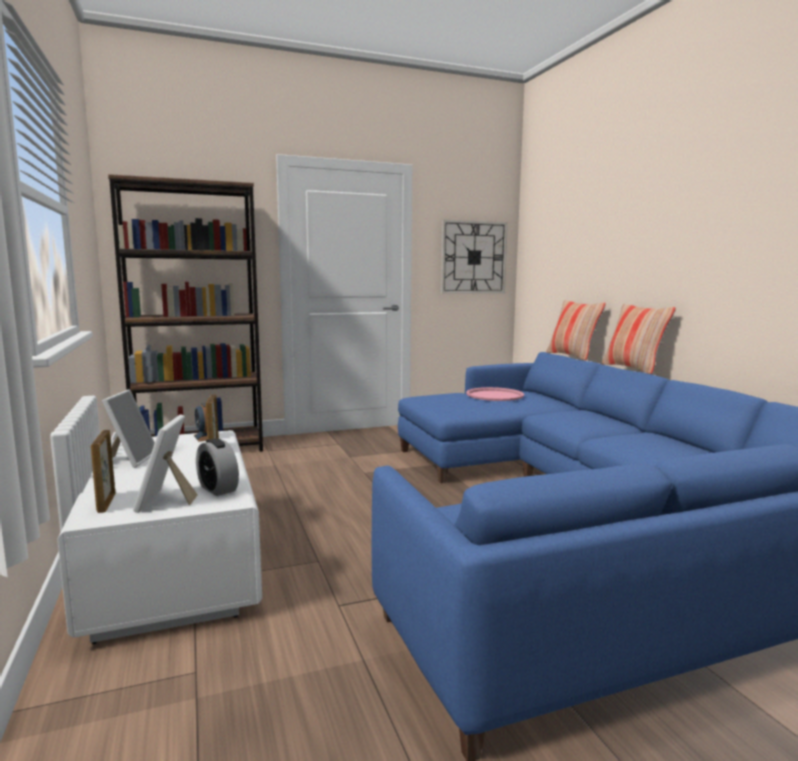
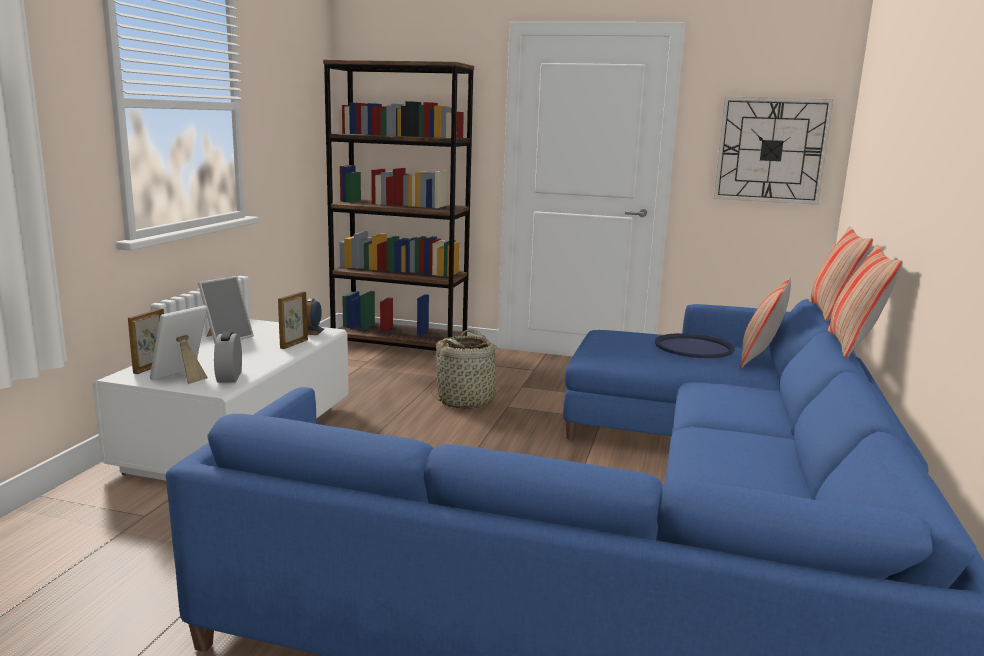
camera: 35 degrees right, 5 degrees up
pink tray [466,387,524,401] -> blue tray [655,333,734,358]
none -> basket [431,329,509,409]
none -> pillow [740,277,791,368]

